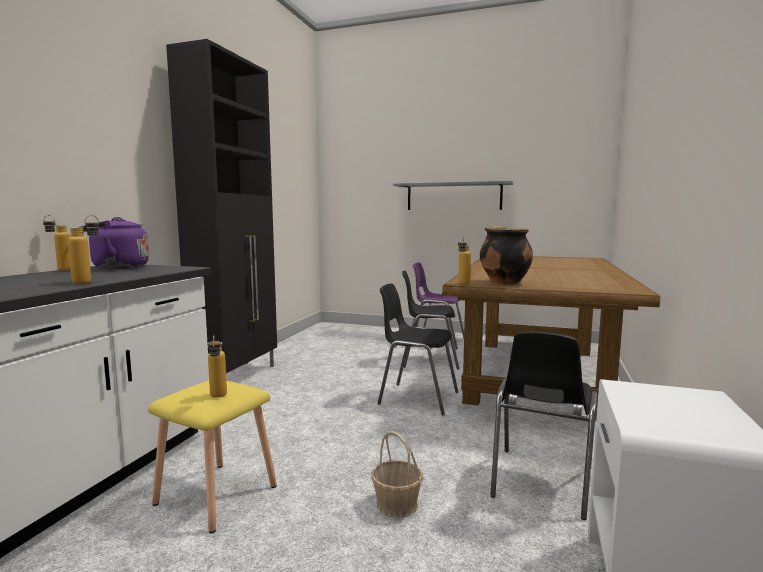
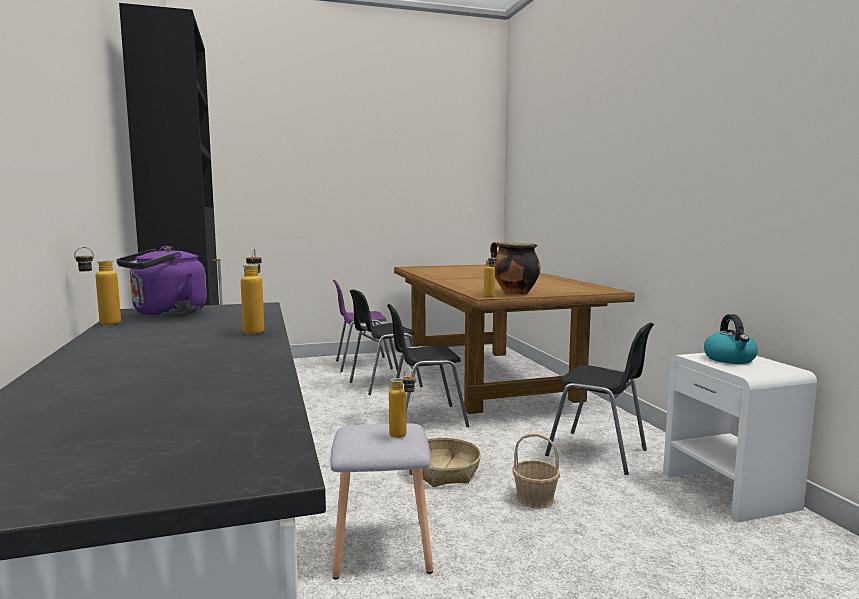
camera: 35 degrees left, 0 degrees up
yellow stool [148,380,277,533] -> grey stool [330,423,433,579]
grey shelf [393,181,513,210] -> none
black chair [490,331,597,520] -> black chair turned 45 degrees counterclockwise [545,322,654,475]
none -> basket [409,438,481,487]
none -> kettle [704,314,758,364]

